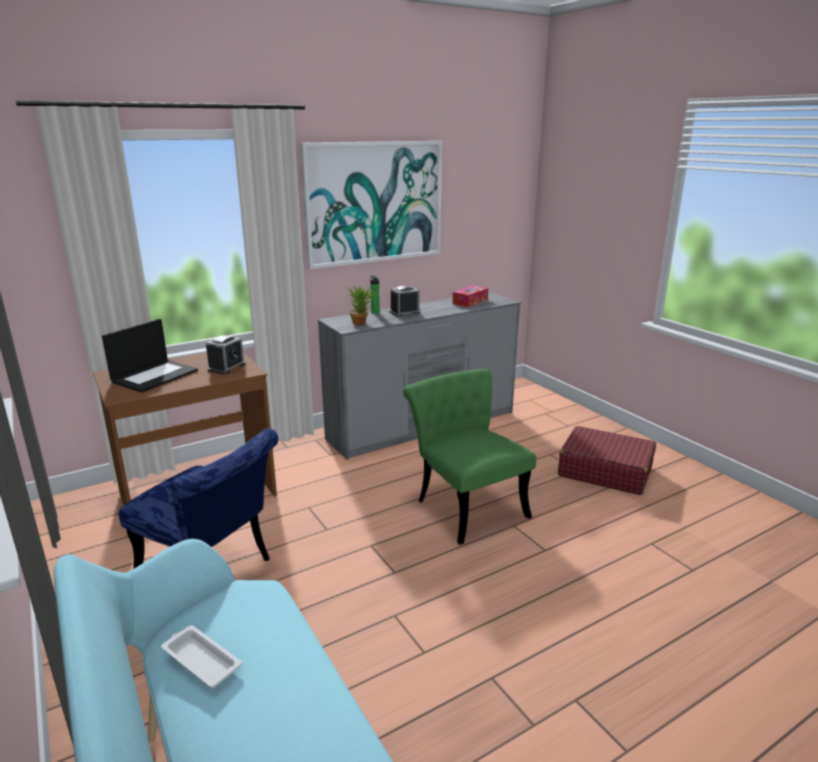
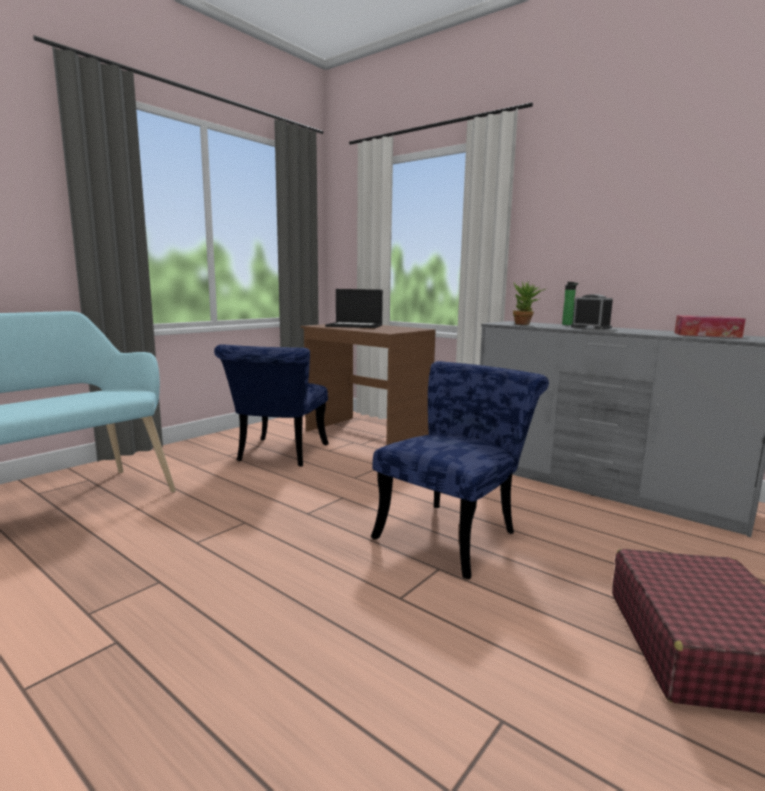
camera: 70 degrees right, 10 degrees down
white tray [161,625,242,688] -> none
alarm clock [205,335,246,374] -> none
picture [300,141,442,269] -> none
green chair [403,368,536,544] -> blue chair [371,361,549,579]

